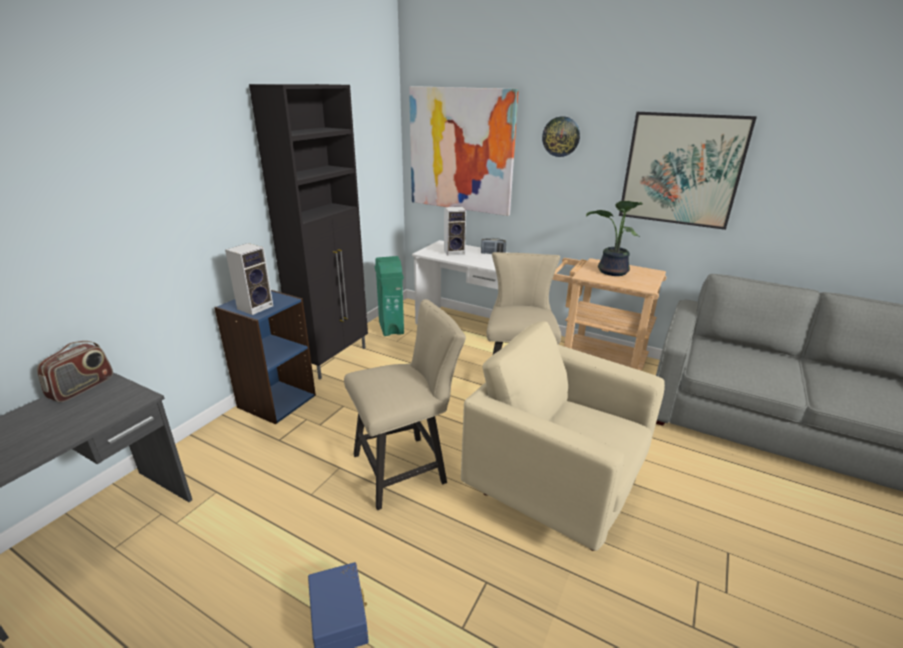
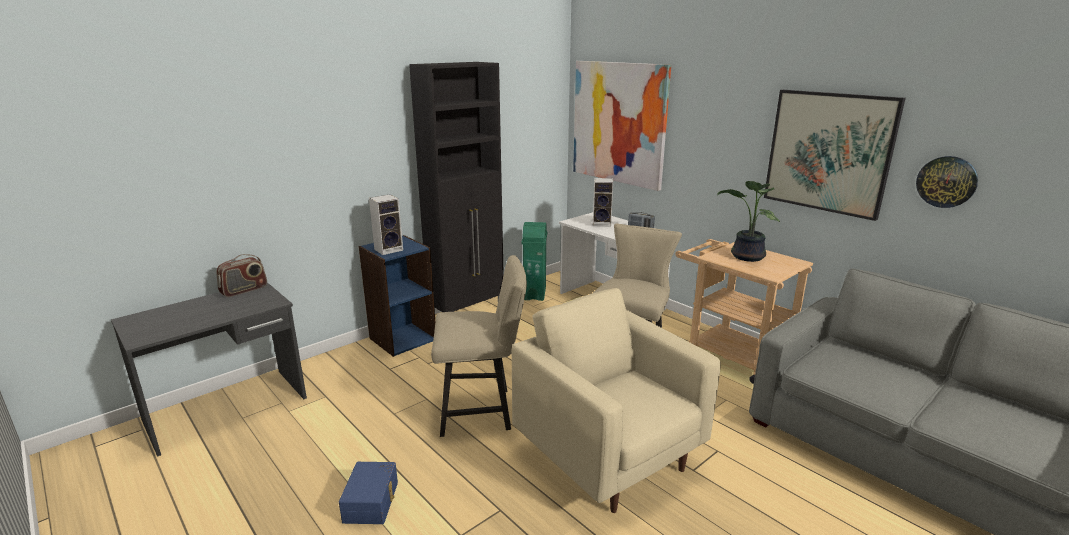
camera: 20 degrees right, 5 degrees down
wall clock [542,116,580,157] -> wall clock moved to [916,156,978,208]

